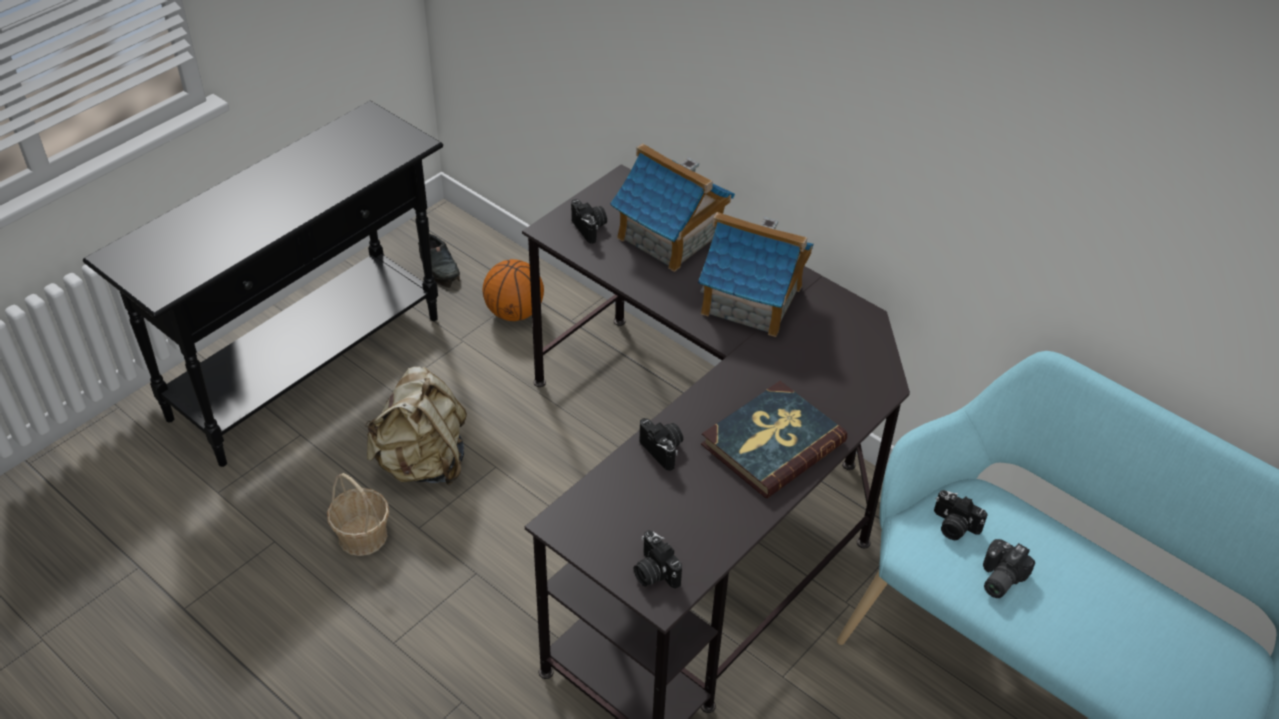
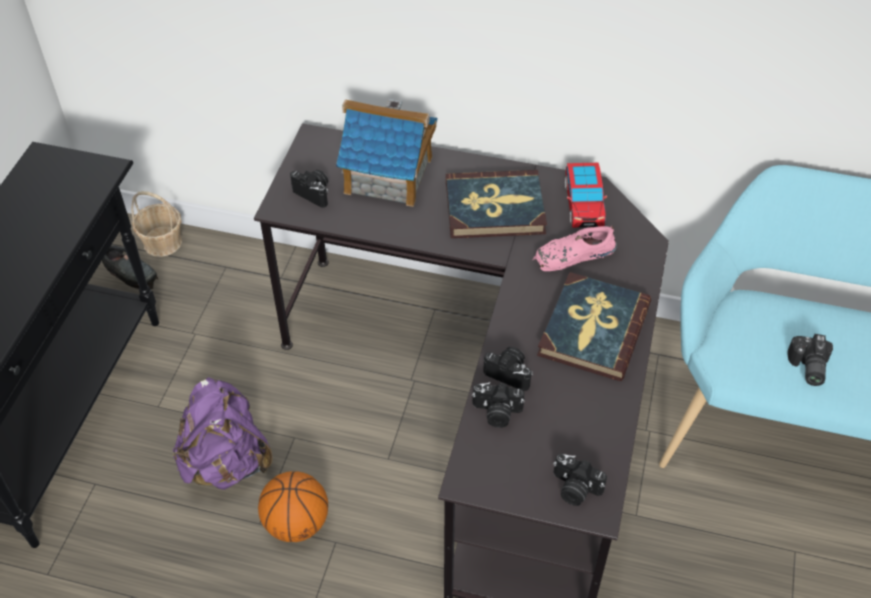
camera: 25 degrees left, 5 degrees up
basket [327,473,389,556] -> basket moved to [131,191,182,257]
beige backpack [365,367,467,486] -> purple backpack [173,377,273,490]
basketball [483,259,544,321] -> basketball moved to [258,471,328,542]
toy house [698,212,814,337] -> book [446,170,547,238]
camera [934,490,988,540] -> camera moved to [472,382,525,428]
none -> pink shoe [533,225,617,271]
none -> toy car [565,162,607,228]

